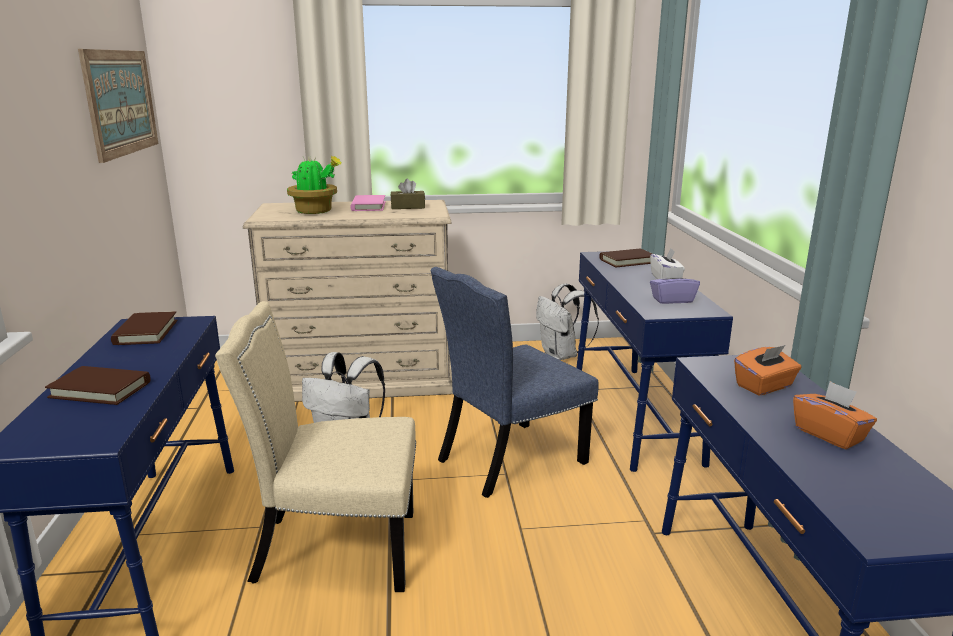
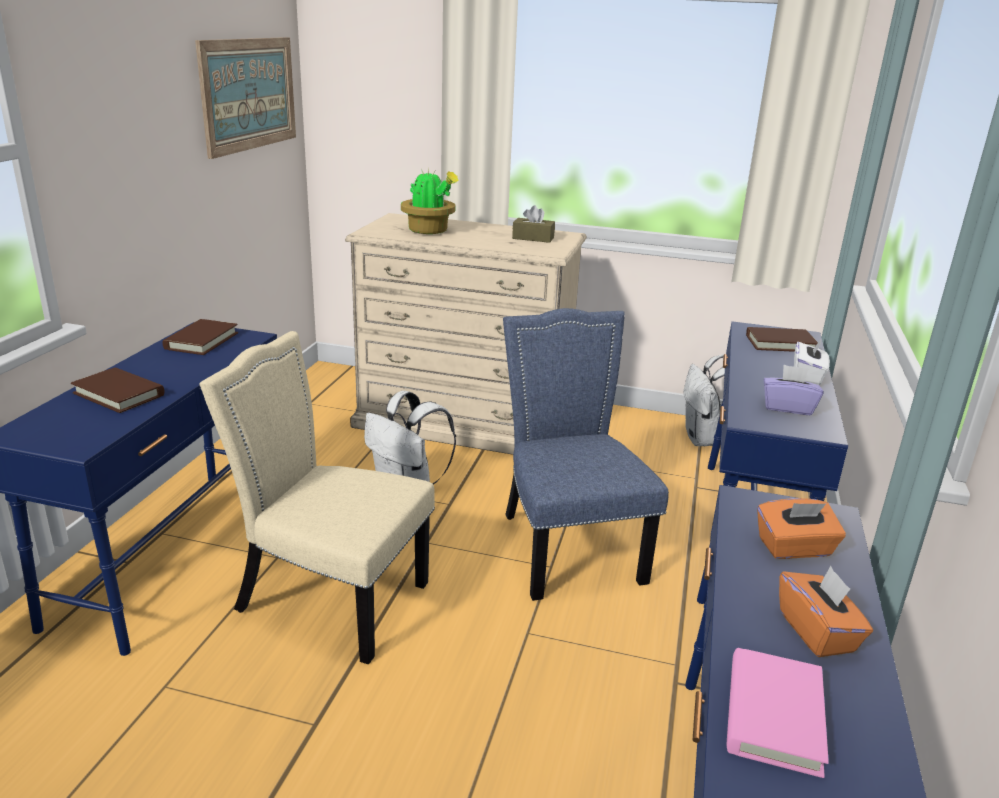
camera: 20 degrees right, 5 degrees up
pink book [350,195,385,211] -> pink book moved to [727,648,829,778]
blue chair [431,267,599,498] -> blue chair turned 90 degrees clockwise [503,308,669,601]

